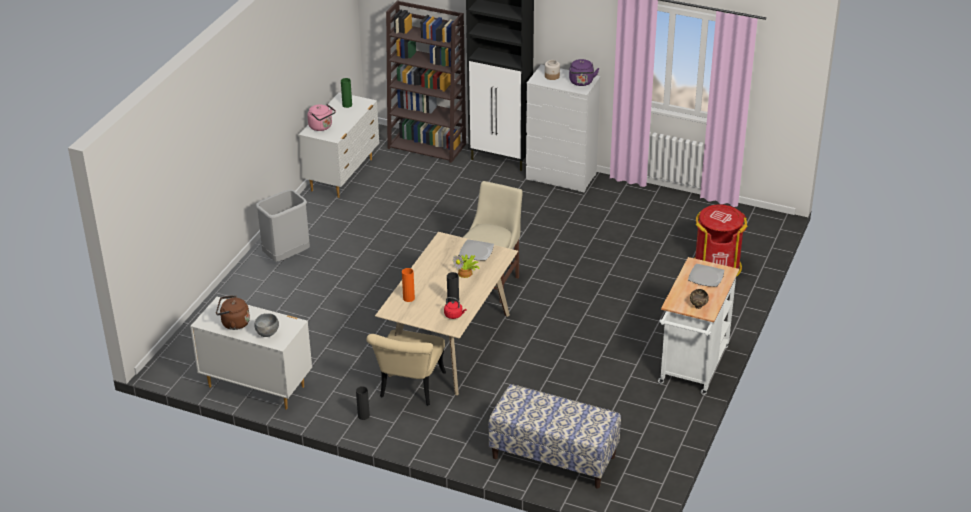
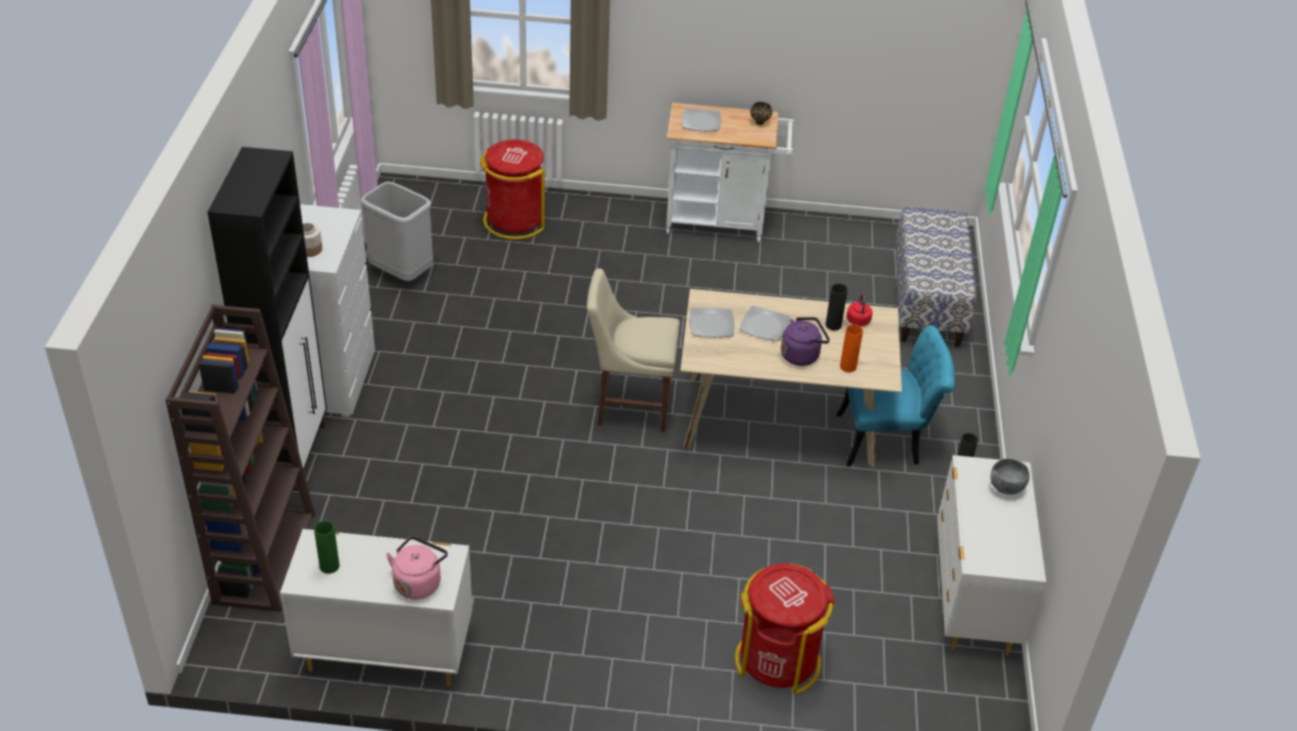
camera: 110 degrees left, 5 degrees up
brown kettle [216,295,250,330] -> none
grey trash can [256,189,310,262] -> grey trash can moved to [360,181,433,281]
beige chair [366,330,446,406] -> turquoise chair [837,325,955,466]
potted plant [453,254,479,278] -> plate [739,306,790,341]
purple kettle [569,59,599,86] -> purple kettle moved to [781,317,830,366]
none -> red trash can [735,563,835,695]

